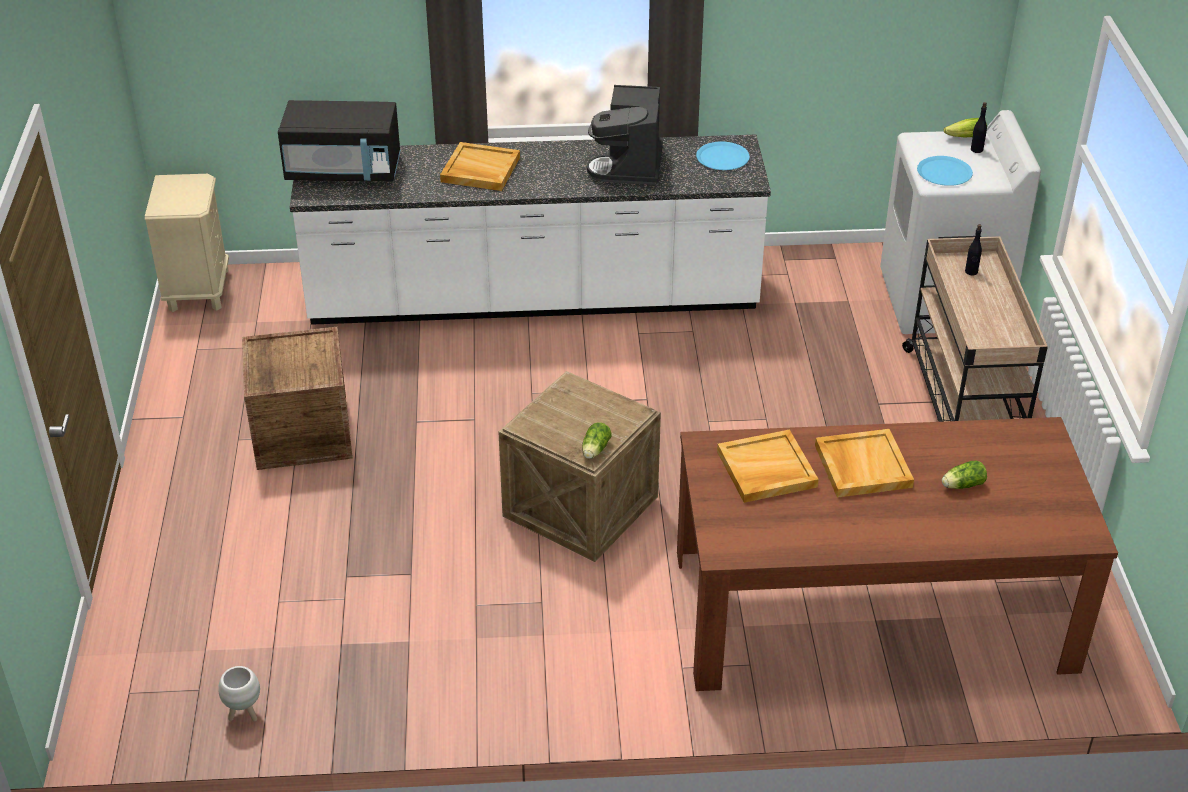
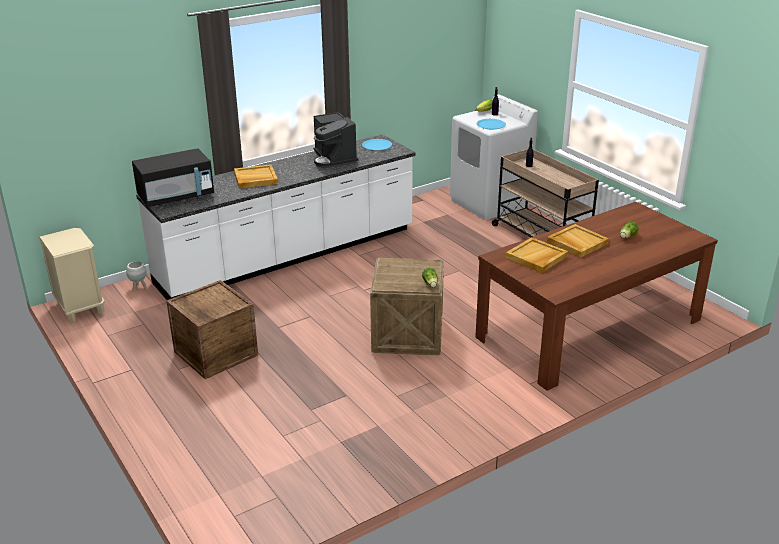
camera: 30 degrees left, 10 degrees down
white planter [218,666,260,722] -> white planter moved to [126,261,147,291]

